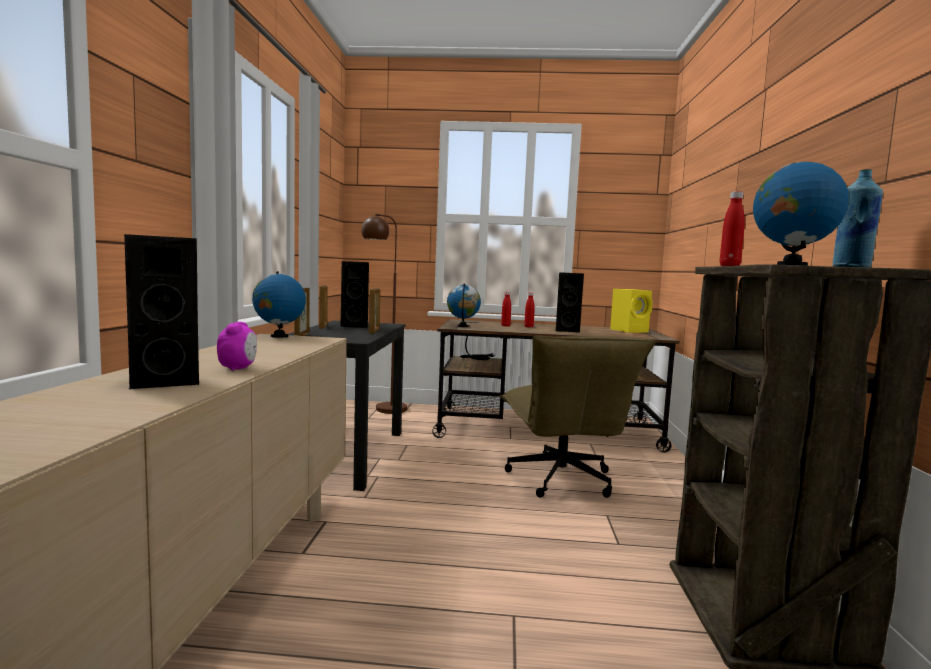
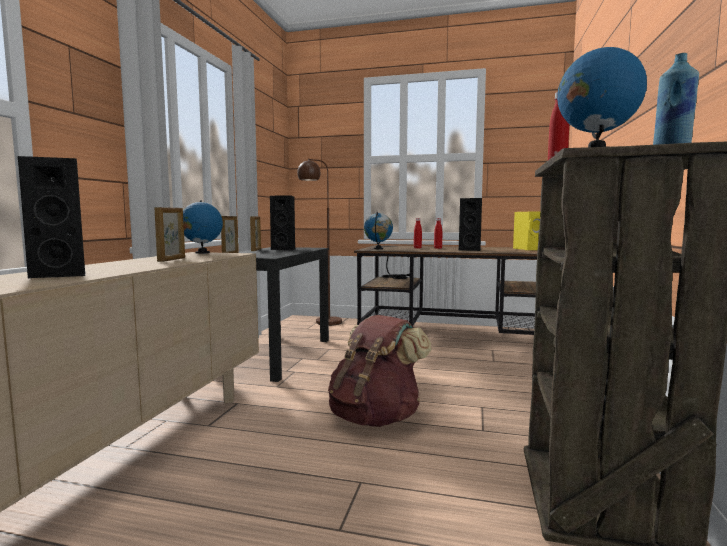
camera: 10 degrees right, 0 degrees up
alarm clock [217,322,257,371] -> none
picture frame [369,288,380,334] -> picture frame moved to [155,207,185,262]
beige office chair [499,336,655,498] -> none
none -> brown backpack [328,315,431,427]

